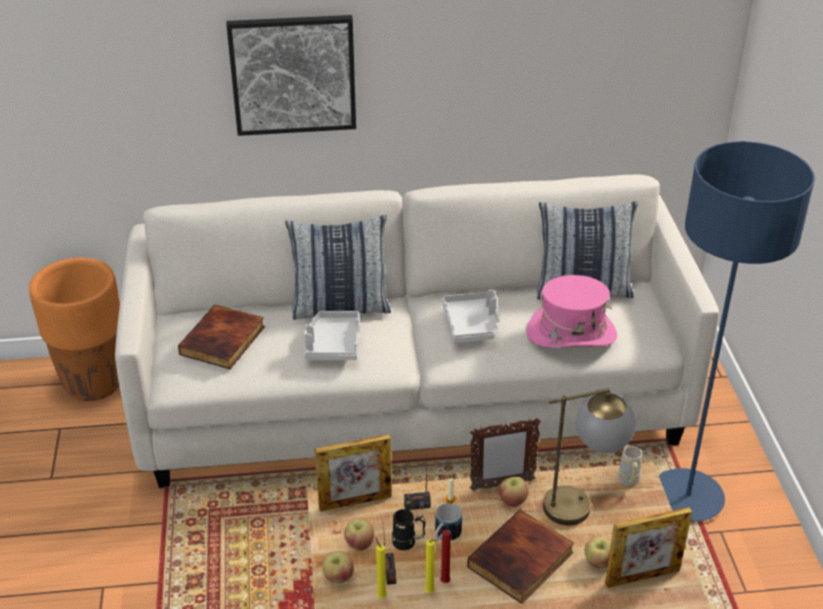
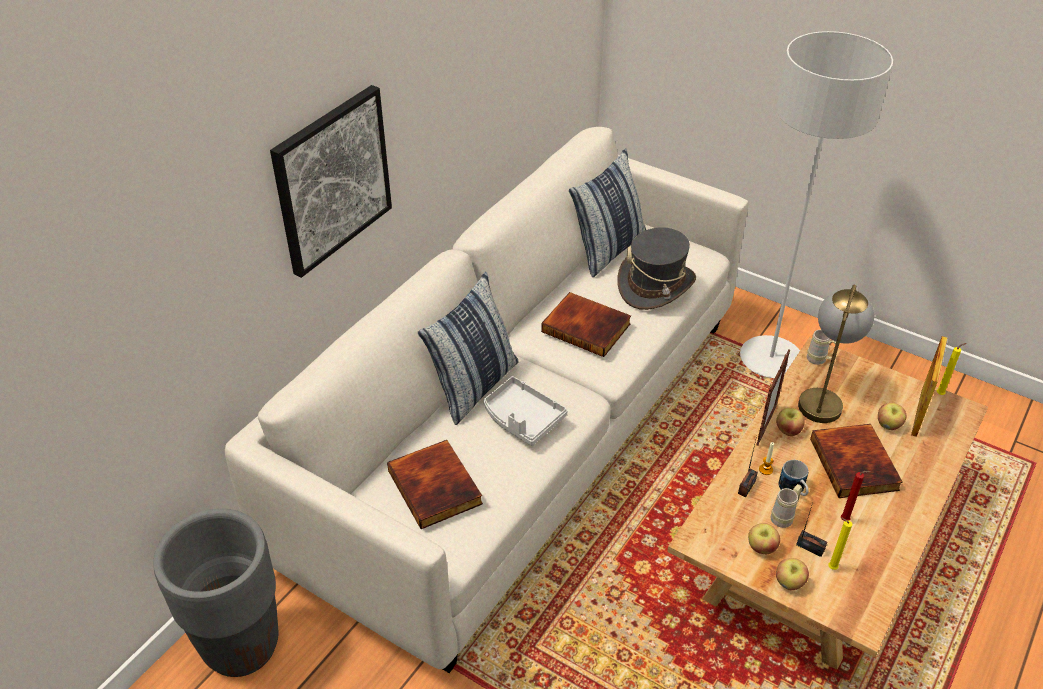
camera: 50 degrees left, 5 degrees up
orange planter [29,257,120,401] -> grey planter [153,508,279,677]
picture frame [315,434,392,512] -> none
black mug [392,509,426,550] -> beige mug [771,484,802,528]
yellow candle [425,539,437,593] -> yellow candle moved to [937,343,967,395]
grey tray [442,290,499,343] -> book [541,292,631,357]
pink hat [526,275,617,348] -> grey hat [617,227,696,310]
blue floor lamp [659,141,815,522] -> grey floor lamp [740,31,893,378]

